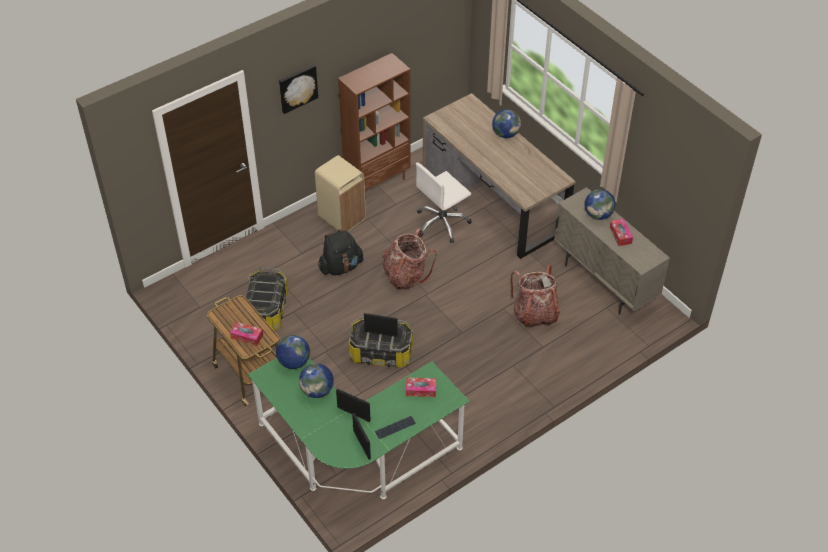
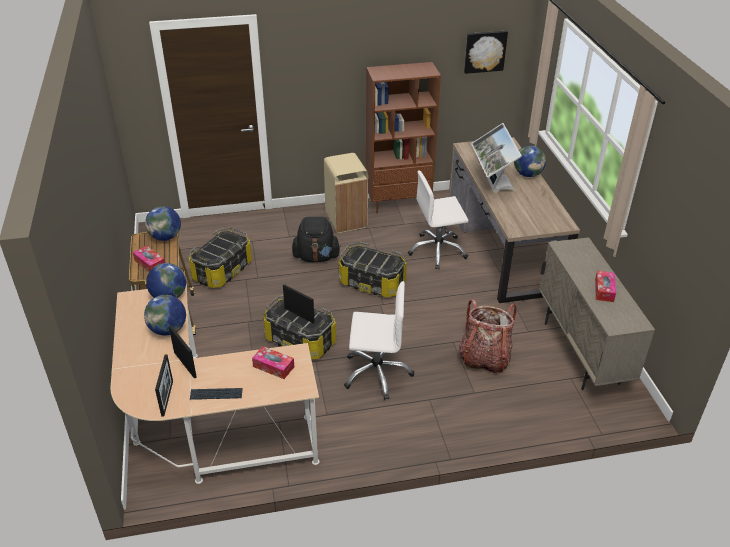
camera: 25 degrees right, 10 degrees down
green desk [248,358,469,499] -> beige desk [111,284,320,484]
picture [279,65,318,114] -> picture moved to [464,31,508,74]
backpack [382,228,436,290] -> storage box [339,242,407,298]
globe [584,189,616,220] -> globe moved to [145,206,181,241]
none -> white office chair [344,281,414,400]
none -> monitor [471,123,522,193]

